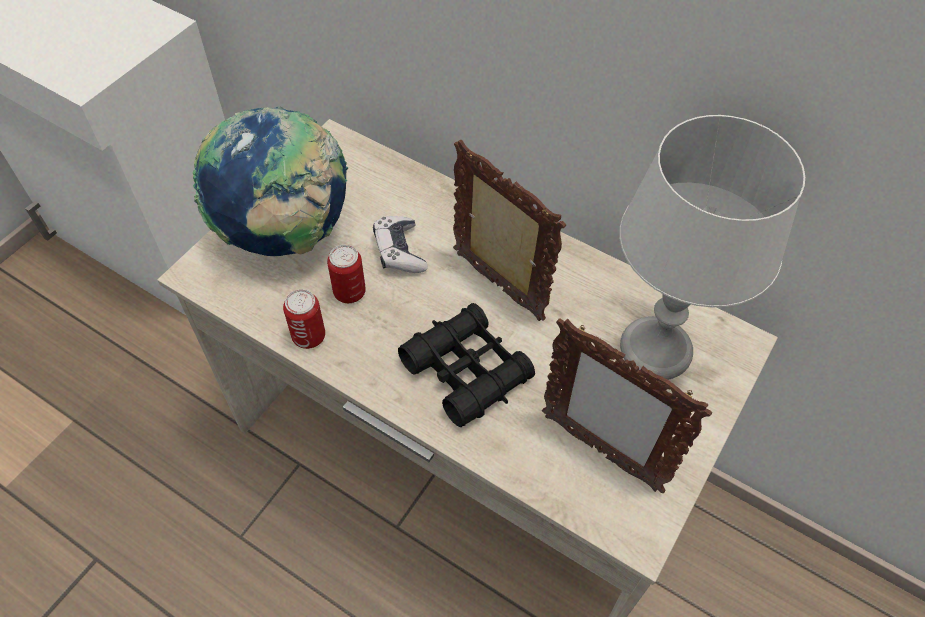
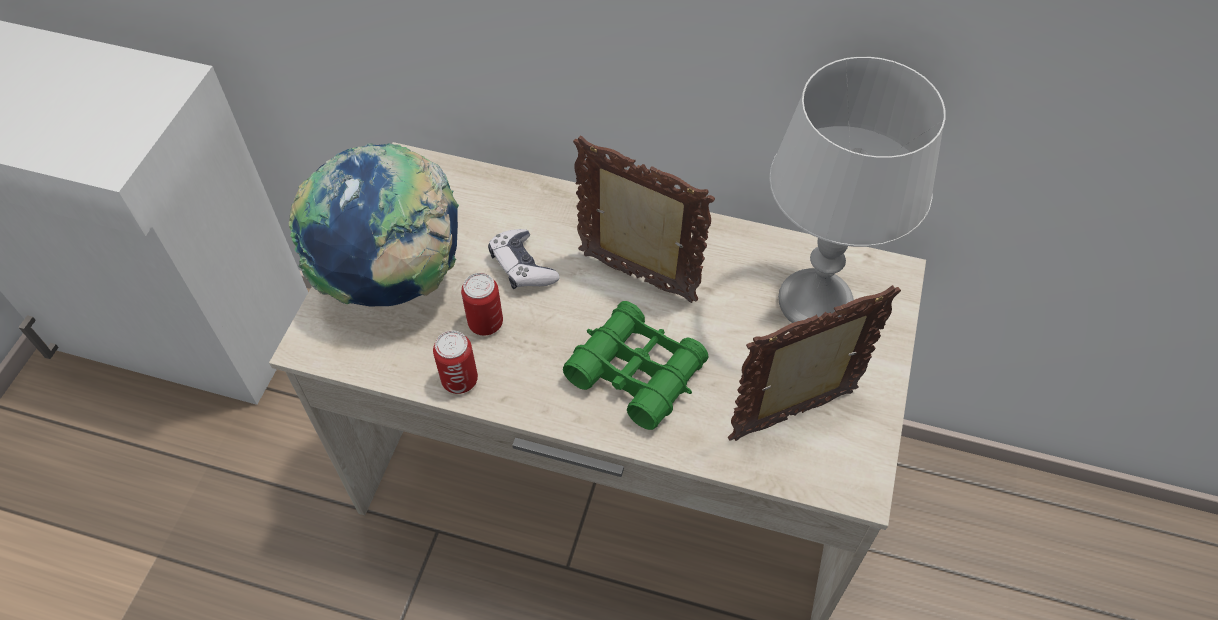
camera: 15 degrees left, 0 degrees up
black binoculars [398,303,535,427] -> green binoculars [563,301,709,430]
picture frame [542,319,712,493] -> picture frame turned 135 degrees clockwise [728,285,901,441]

